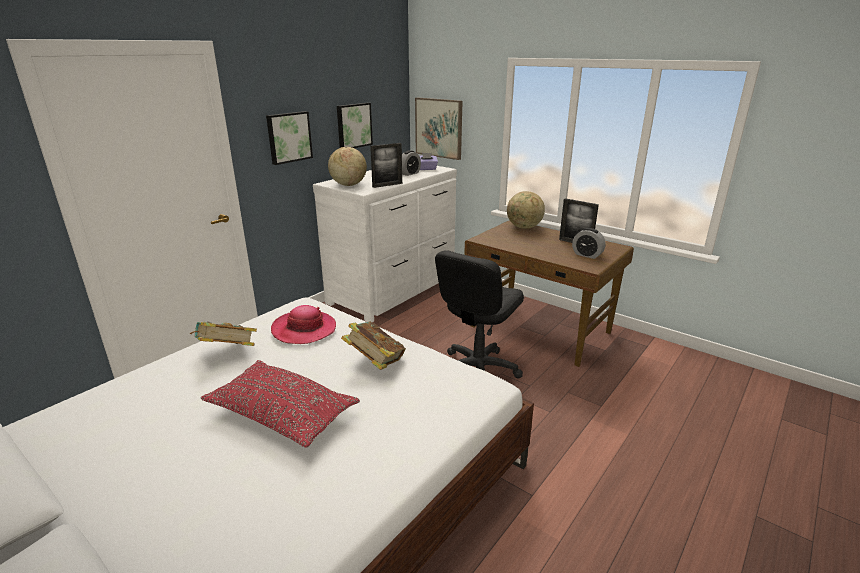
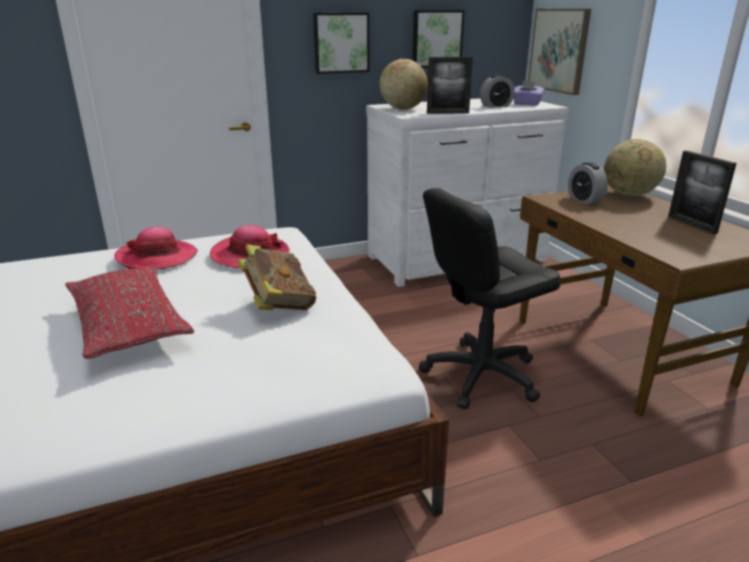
camera: 30 degrees right, 0 degrees up
book [190,321,257,346] -> hat [114,227,198,270]
alarm clock [572,228,606,259] -> alarm clock moved to [568,162,608,205]

